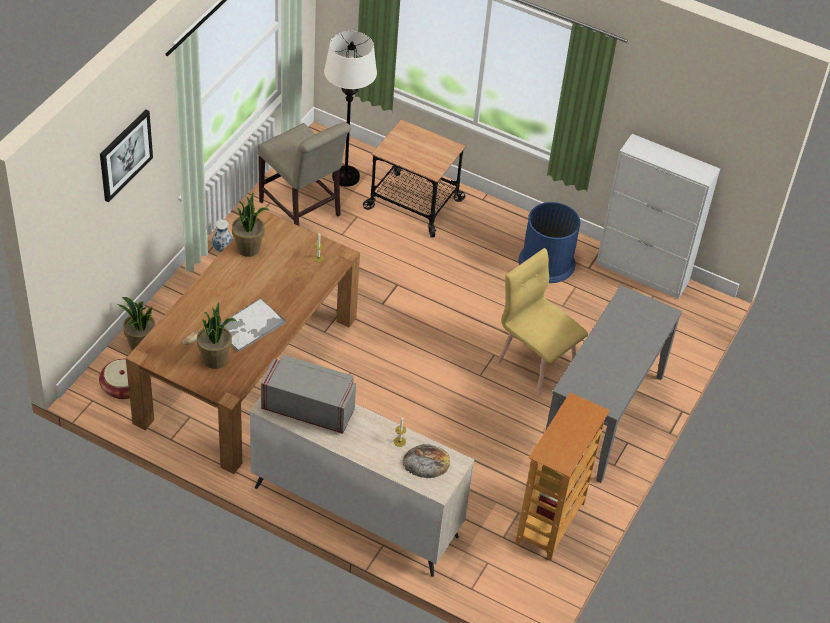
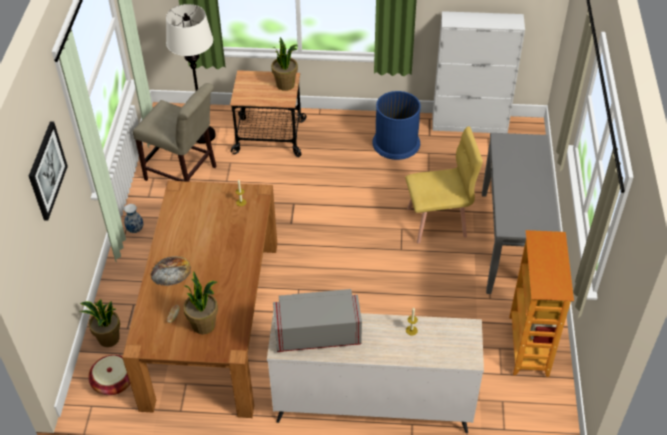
camera: 20 degrees left, 0 degrees up
tray [220,298,286,352] -> none
potted plant [232,193,270,257] -> potted plant moved to [271,37,298,91]
bread [403,444,450,478] -> bread moved to [151,256,191,286]
yellow chair [497,248,588,395] -> yellow chair turned 150 degrees clockwise [405,127,483,244]

